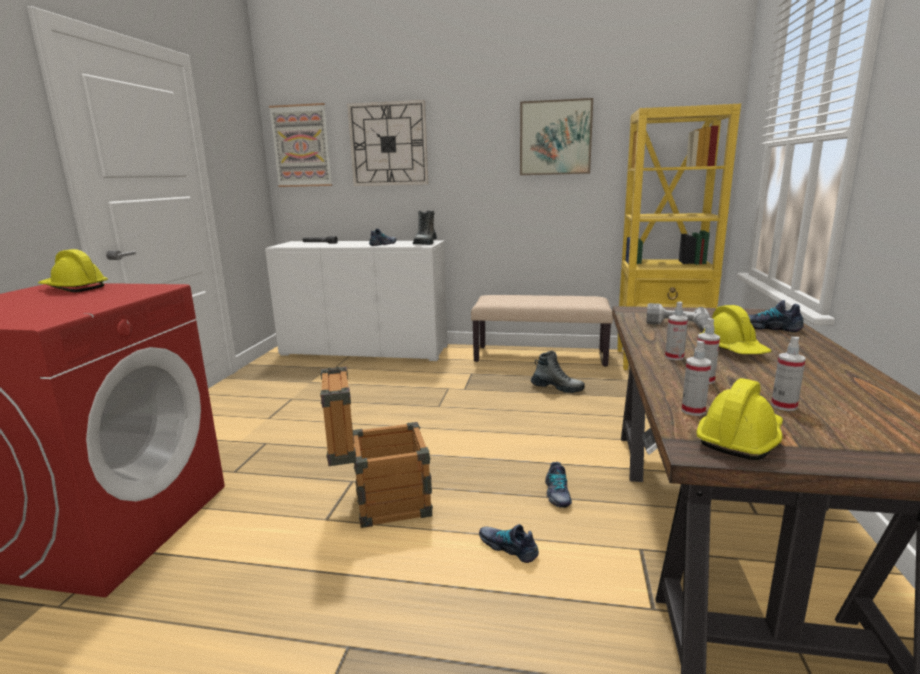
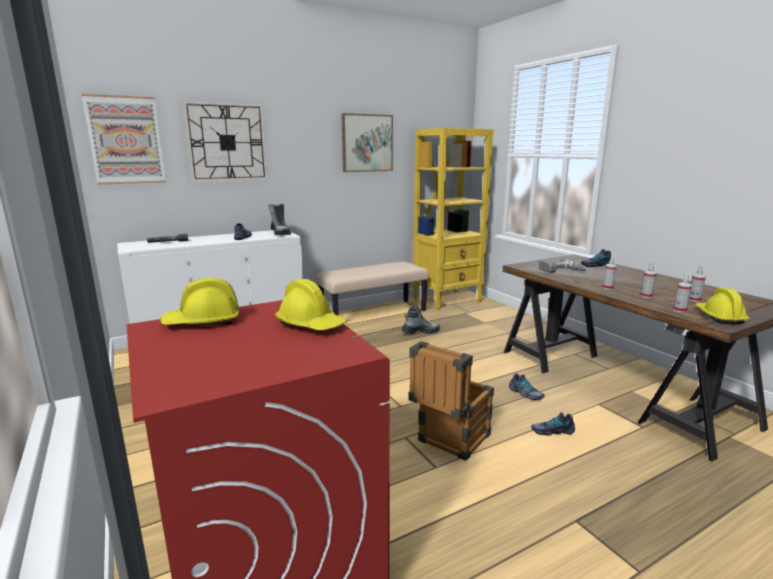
camera: 40 degrees left, 0 degrees up
yellow hard hat [699,305,772,354] -> yellow hard hat moved to [275,279,347,330]

